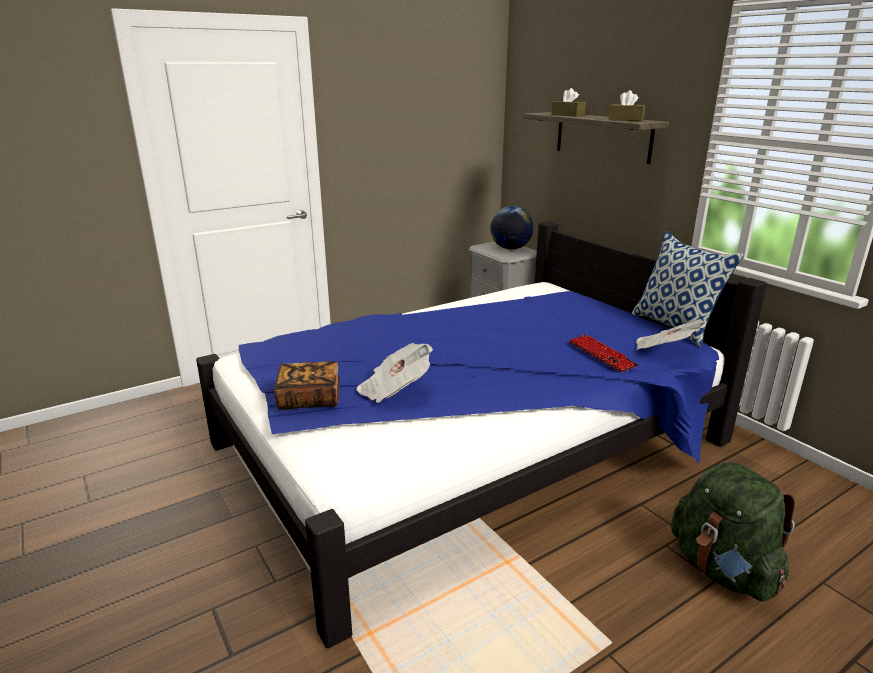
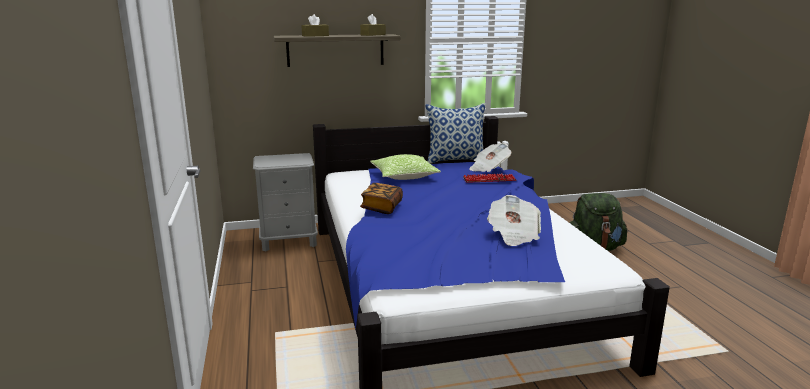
camera: 70 degrees left, 5 degrees down
book [274,361,340,410] -> book moved to [360,183,403,214]
globe [490,206,534,250] -> none
none -> pillow [370,154,441,180]

